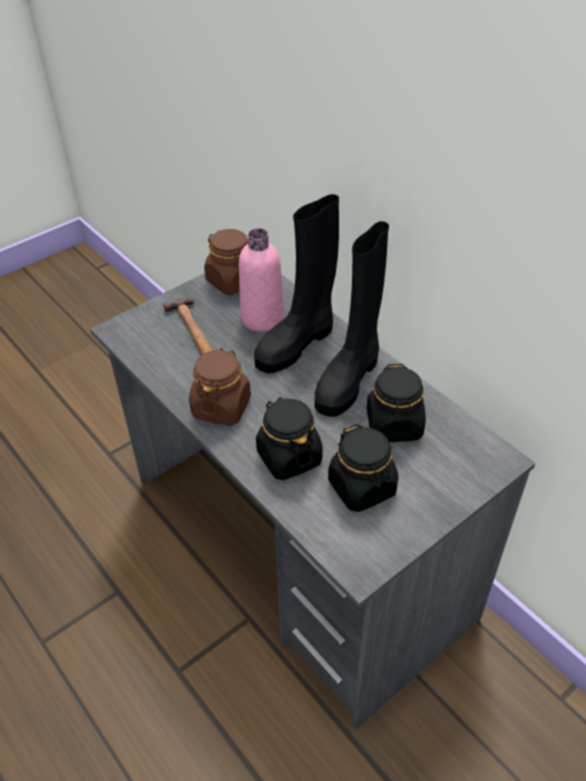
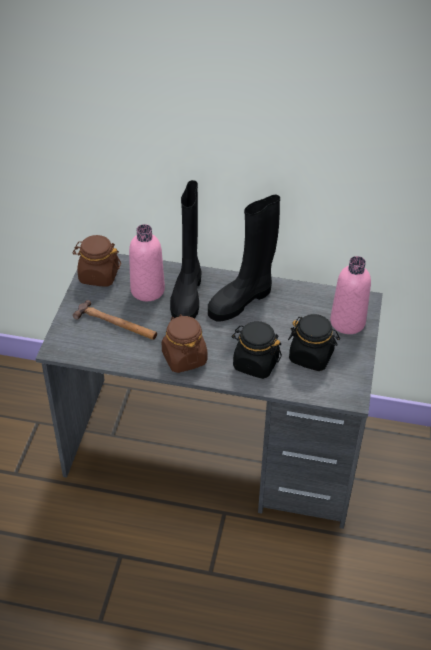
camera: 40 degrees left, 0 degrees up
black boot [315,221,389,417] -> black boot turned 60 degrees clockwise [208,195,280,322]
black jar [367,364,426,442] -> none
none -> pink bottle [330,256,371,334]

